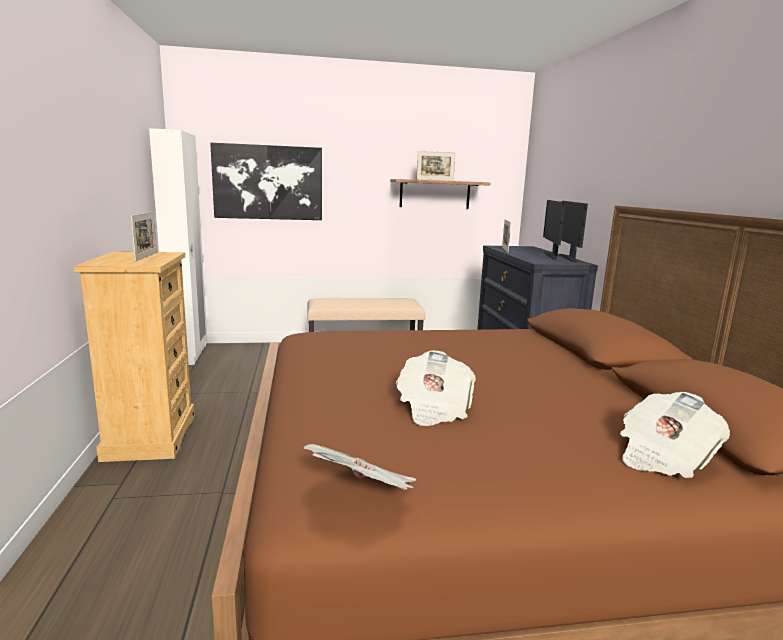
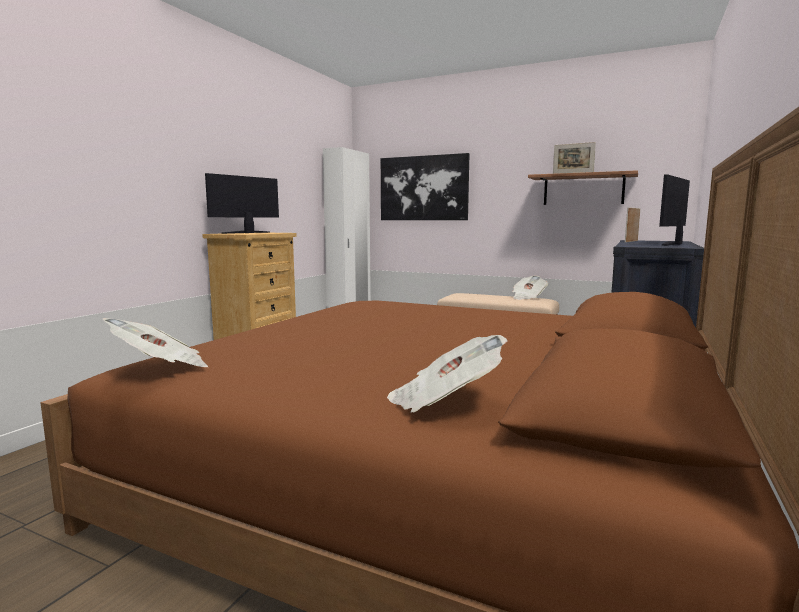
camera: 35 degrees right, 5 degrees down
picture frame [131,212,157,261] -> none
newspaper [396,350,476,426] -> newspaper moved to [512,276,548,300]
monitor [559,201,588,262] -> monitor moved to [205,173,279,234]

